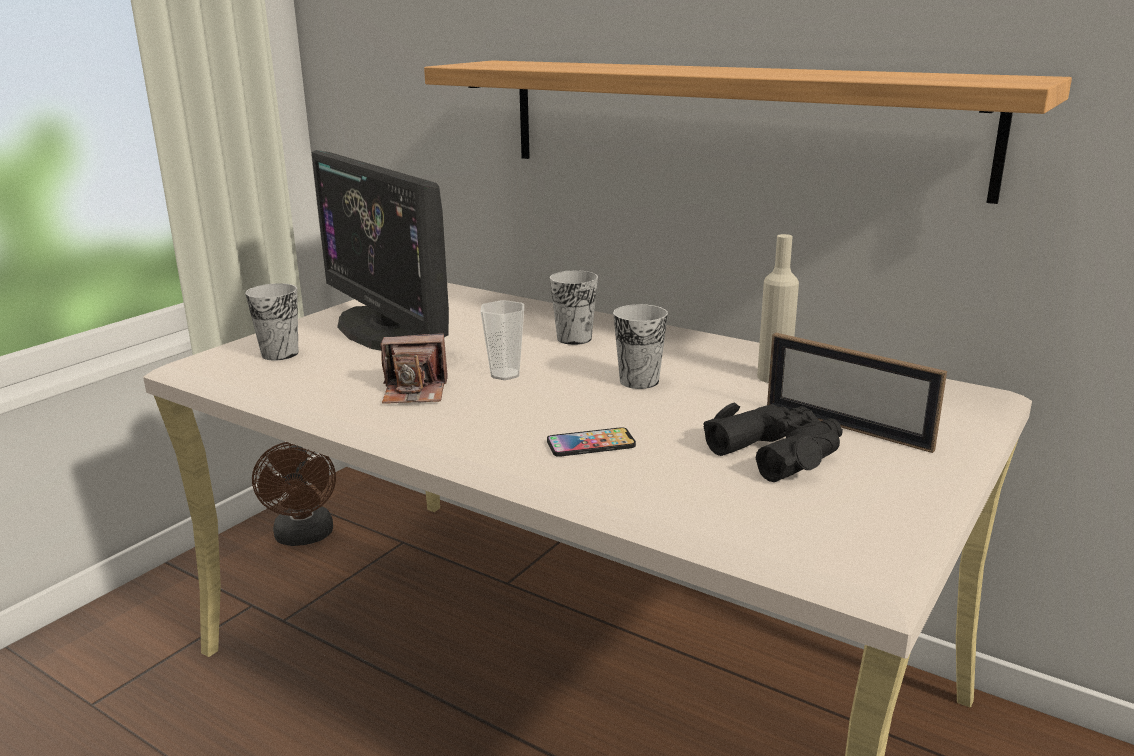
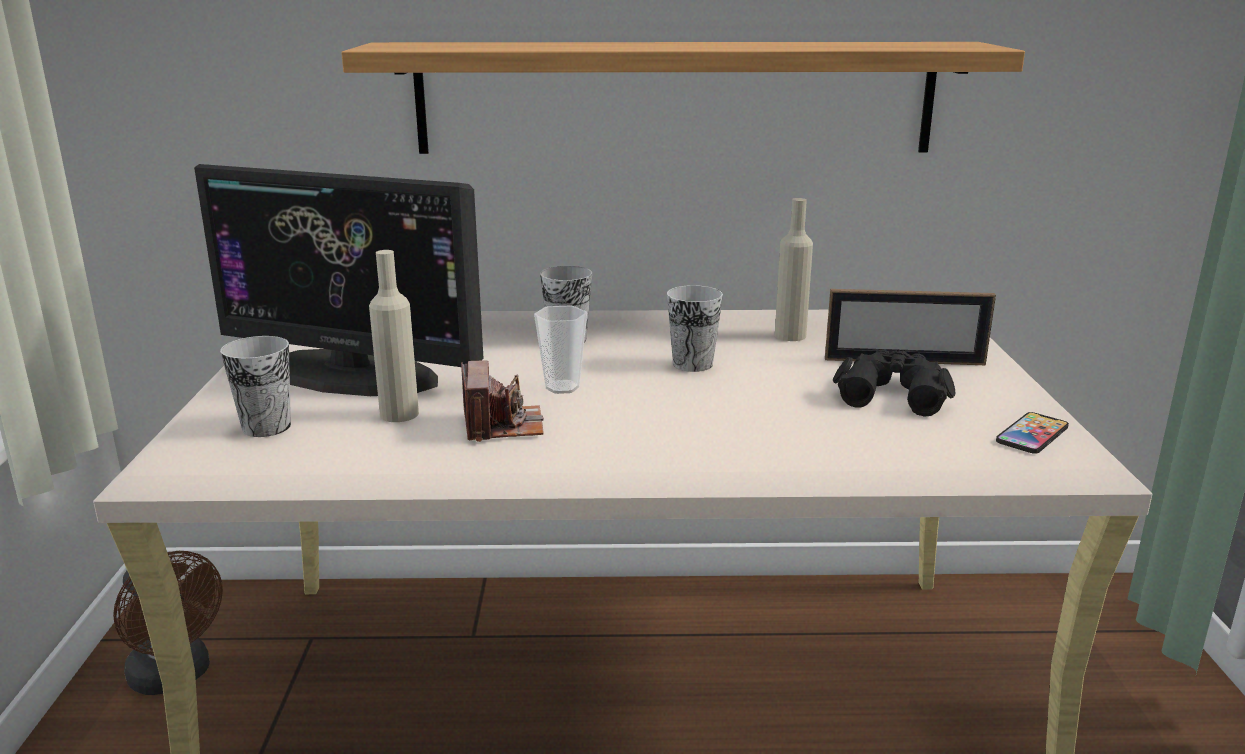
camera: 35 degrees left, 0 degrees up
camera [381,334,447,404] -> camera turned 60 degrees counterclockwise [461,360,544,442]
phone [547,427,636,457] -> phone moved to [996,412,1069,454]
none -> beige bottle [369,250,419,422]

